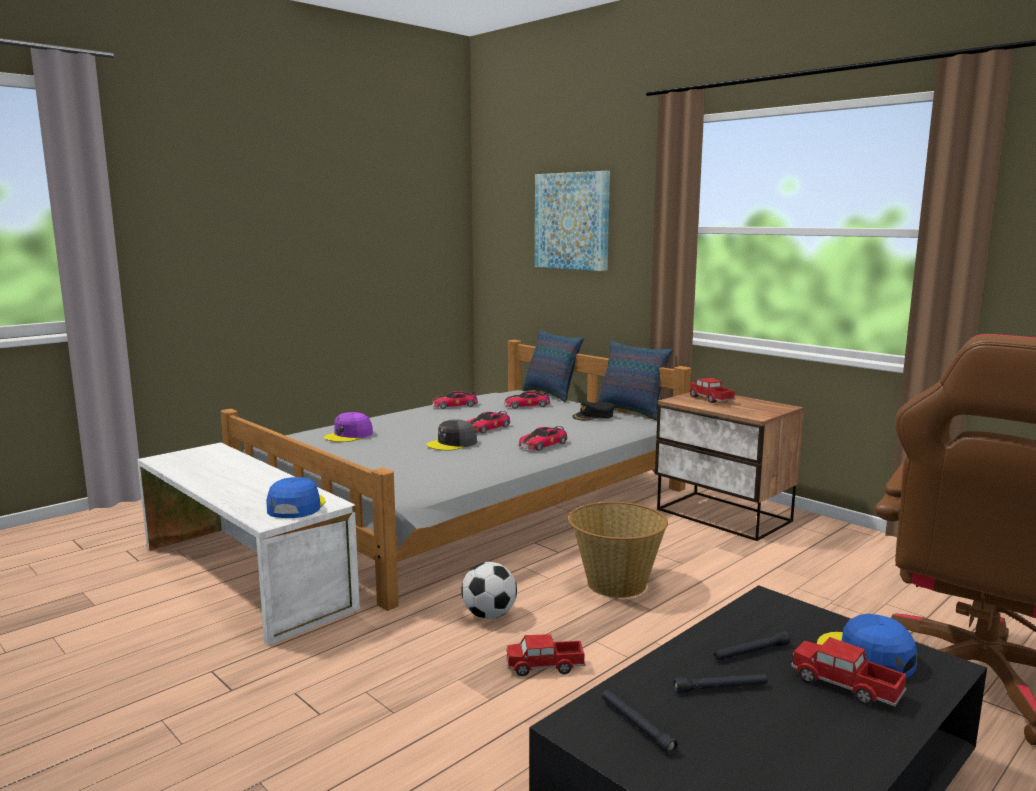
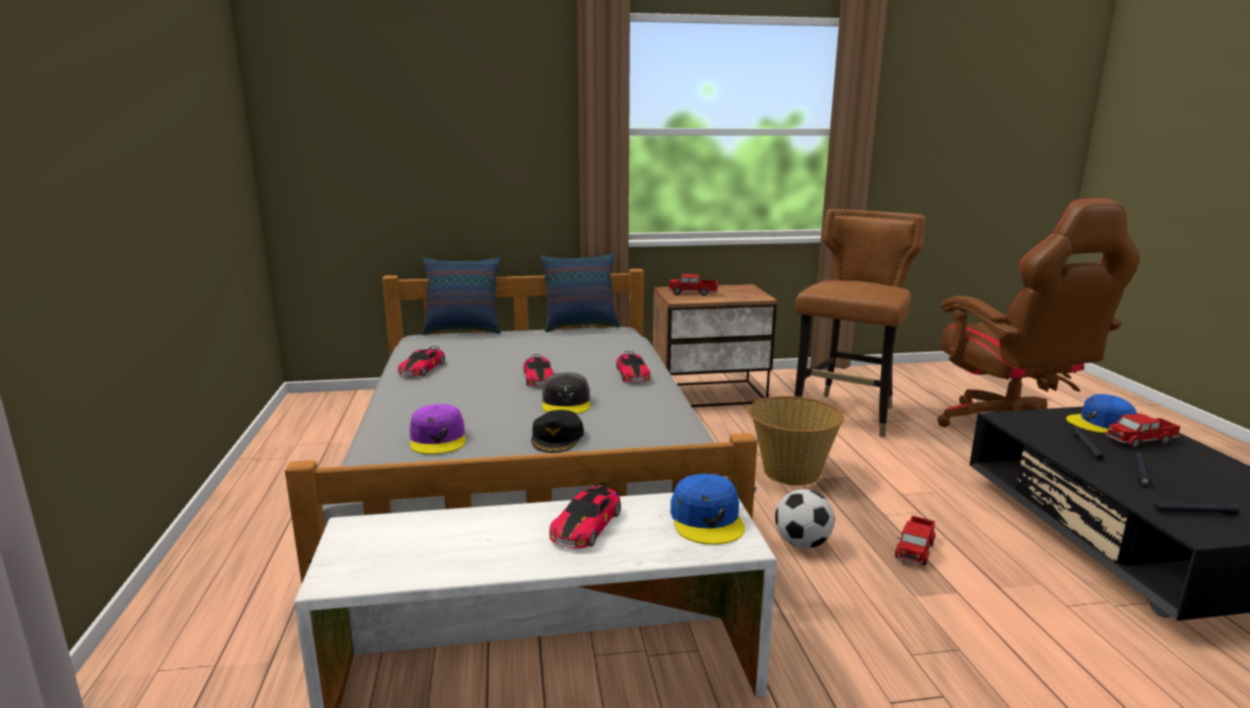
camera: 55 degrees left, 5 degrees up
blue cap [266,477,326,518] -> blue cap turned 135 degrees counterclockwise [671,474,745,545]
toy car [504,391,550,409] -> toy car moved to [549,483,621,549]
picture [535,171,610,271] -> none
black cap [572,400,615,420] -> black cap moved to [532,410,584,453]
none -> brown chair [795,209,926,437]

